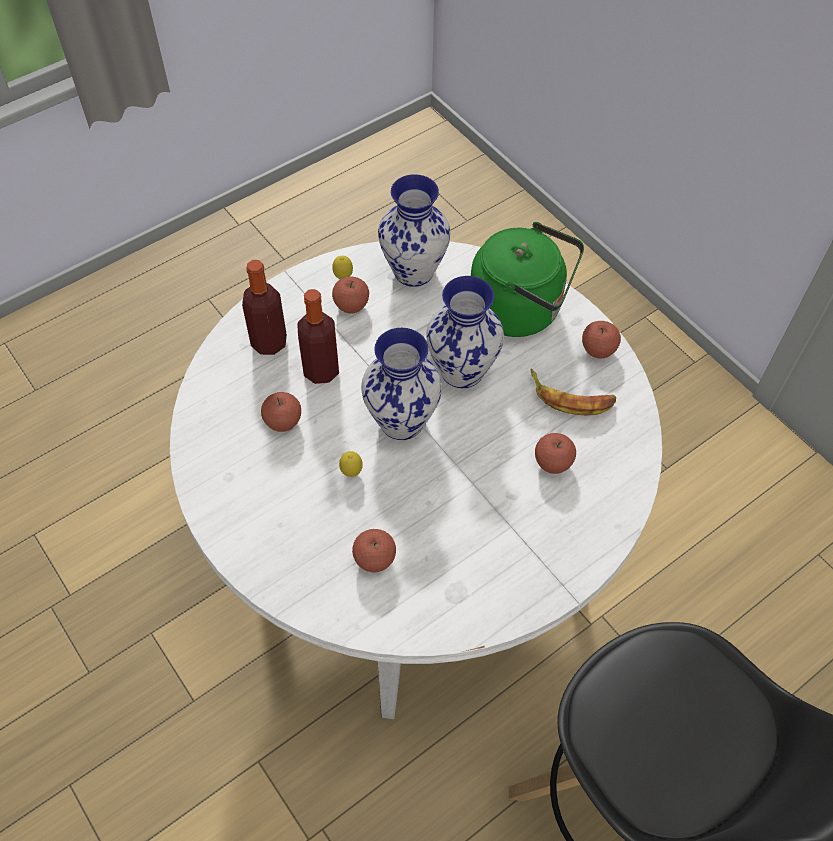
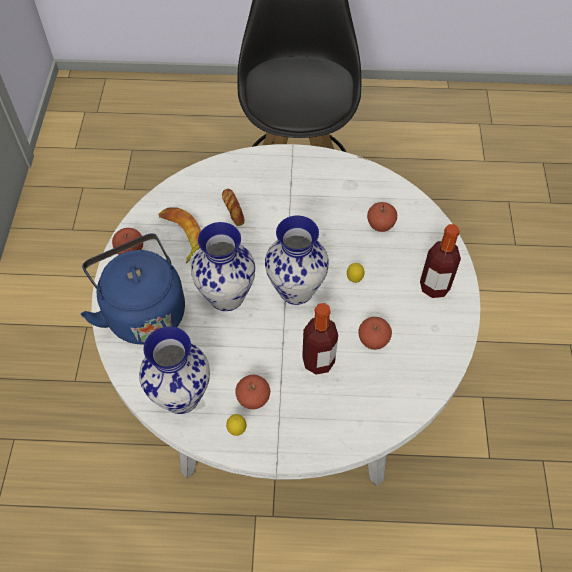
camera: 140 degrees left, 0 degrees up
bottle [242,260,287,355] -> bottle moved to [420,224,461,298]
green kettle [471,222,584,337] -> blue kettle [81,233,185,344]
apple [535,433,576,474] -> bread [222,188,245,226]

